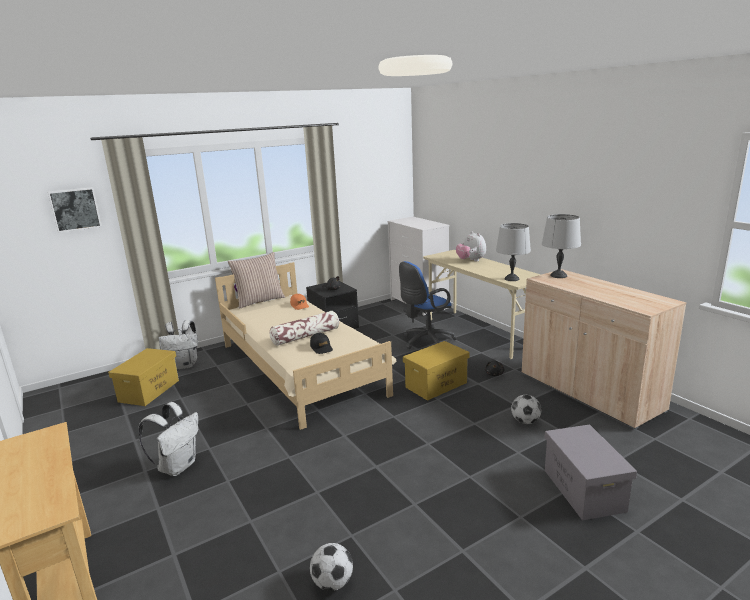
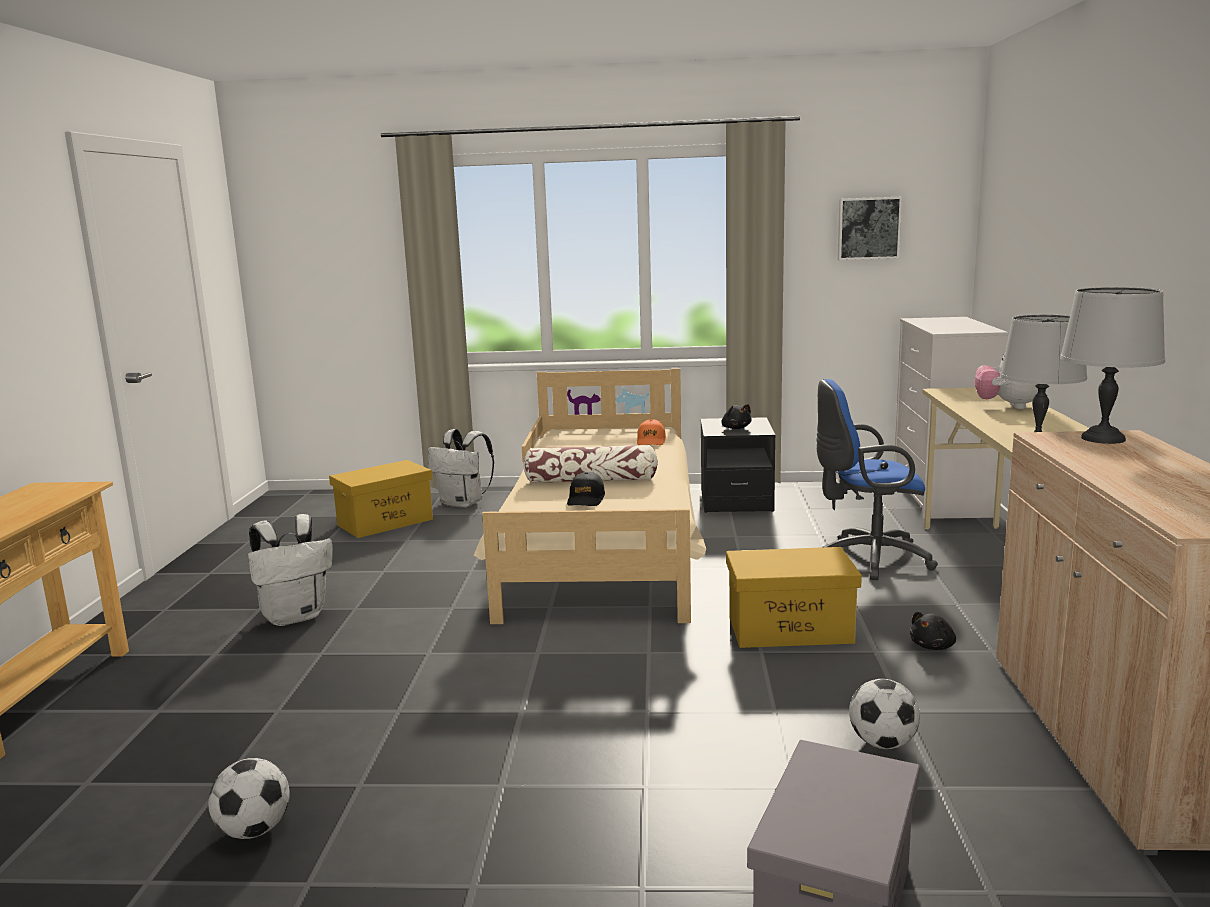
camera: 35 degrees right, 5 degrees down
picture [48,187,102,233] -> picture moved to [838,197,902,260]
pillow [228,252,285,309] -> none

